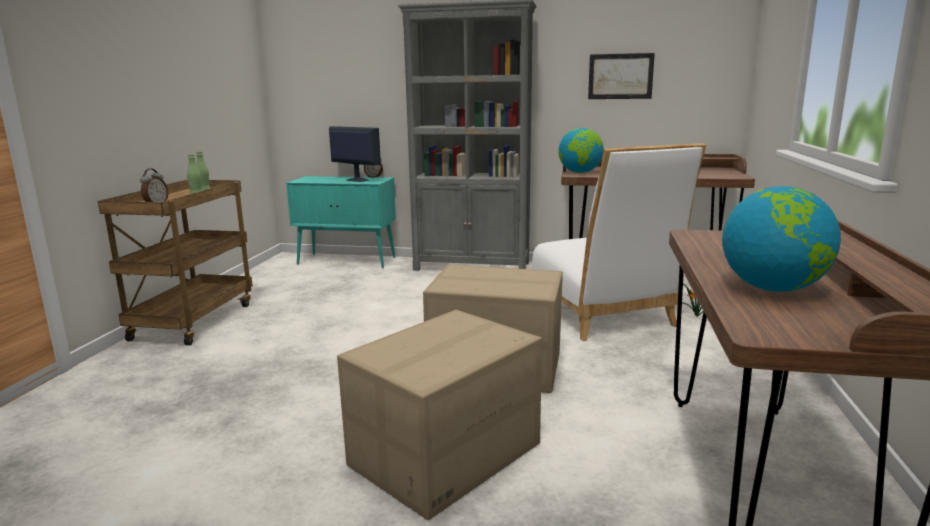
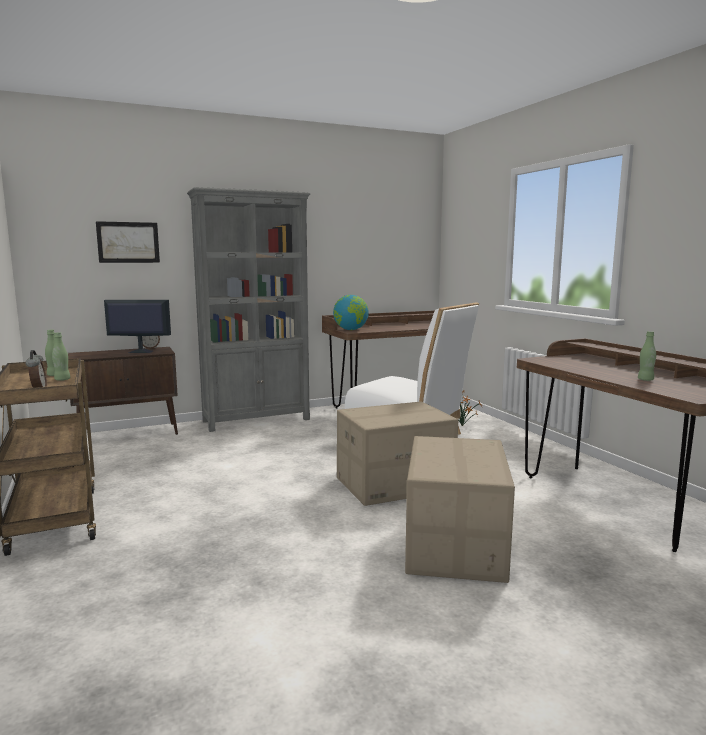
camera: 35 degrees left, 5 degrees down
turquoise cabinet [286,176,396,268] -> brown cabinet [68,347,178,435]
picture [588,53,655,99] -> picture moved to [96,221,160,263]
globe [722,186,841,292] -> green bottle [638,331,656,381]

